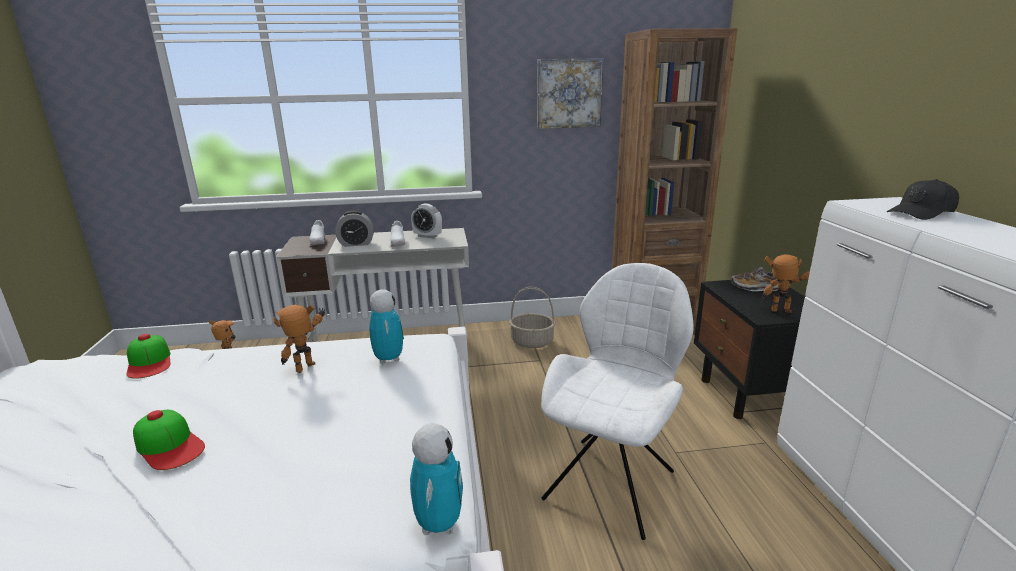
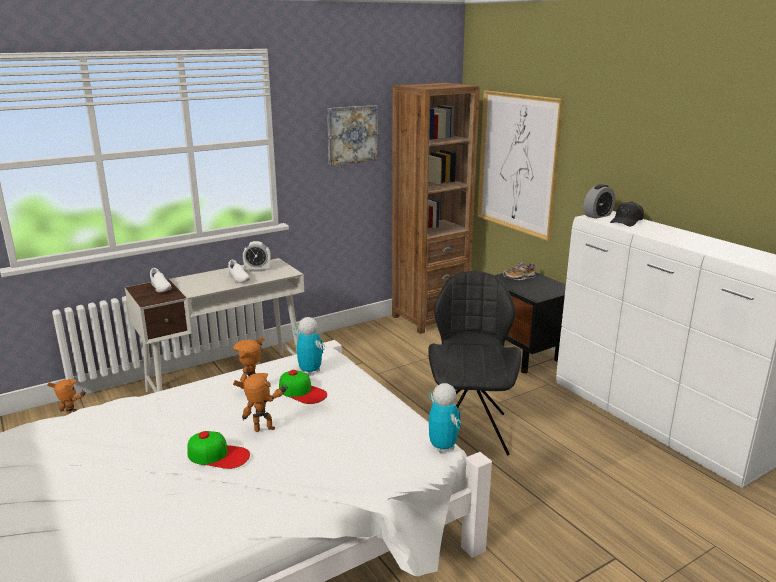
camera: 25 degrees left, 0 degrees up
cap [127,334,171,379] -> cap moved to [279,370,327,404]
alarm clock [335,211,374,247] -> alarm clock moved to [584,184,615,219]
basket [509,287,555,348] -> none
white chair [541,263,694,540] -> black chair [428,271,521,455]
toy robot [762,254,810,313] -> toy robot moved to [233,373,288,432]
none -> picture [477,90,564,241]

